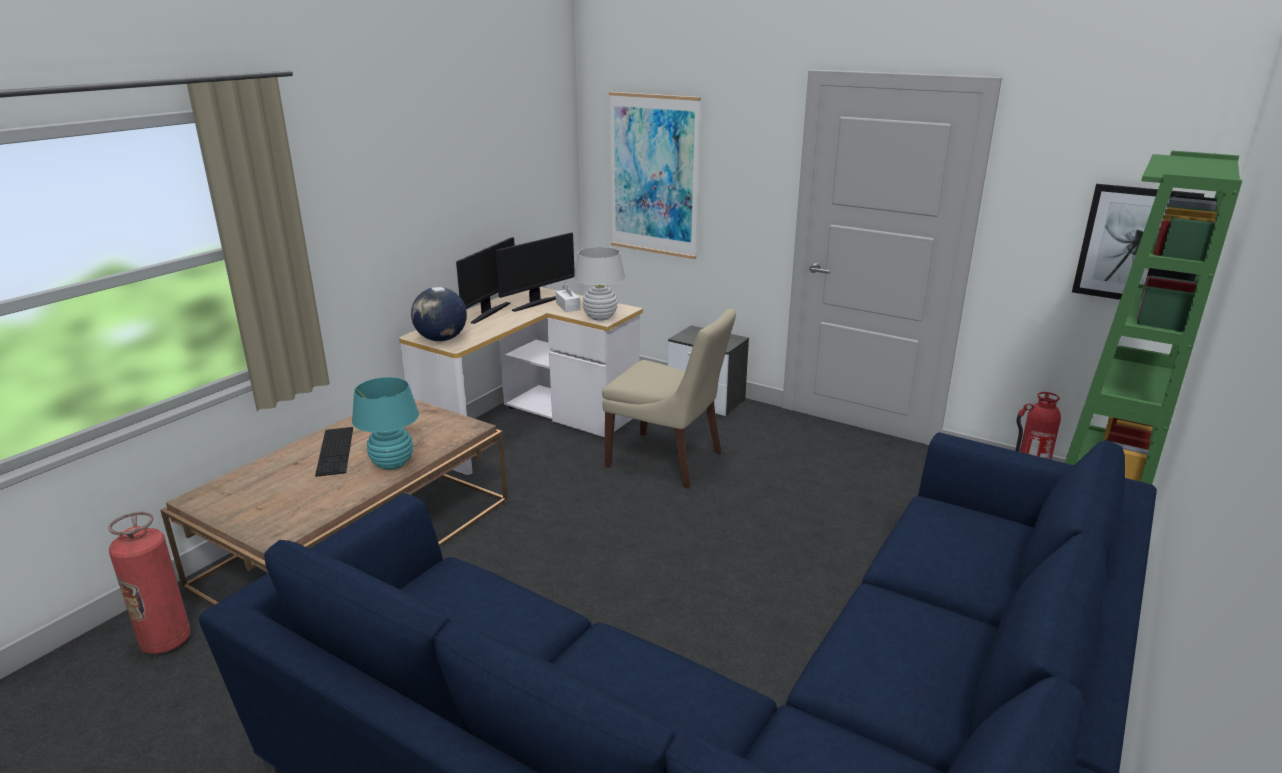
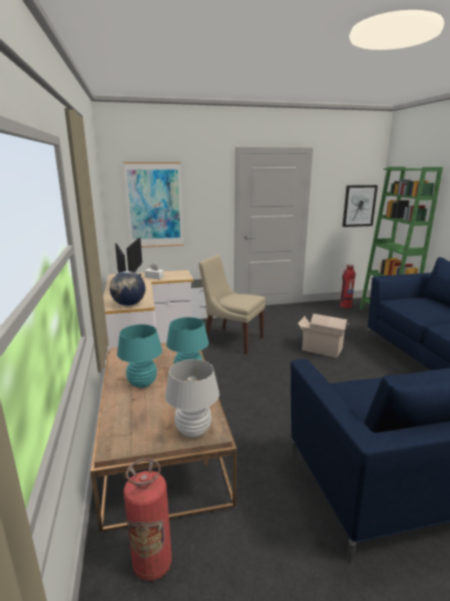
camera: 45 degrees left, 5 degrees down
keyboard [315,427,353,477] -> turquoise table lamp [117,324,162,388]
white table lamp [574,247,625,321] -> white table lamp moved to [165,359,220,438]
beige chair [602,309,736,488] -> beige chair turned 135 degrees counterclockwise [199,255,266,354]
none -> cardboard box [298,314,350,358]

